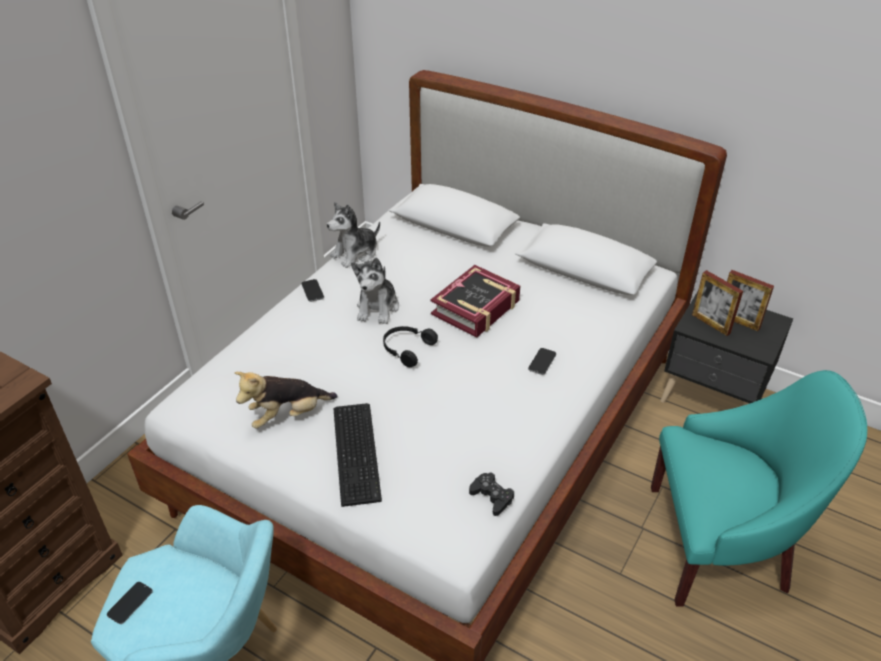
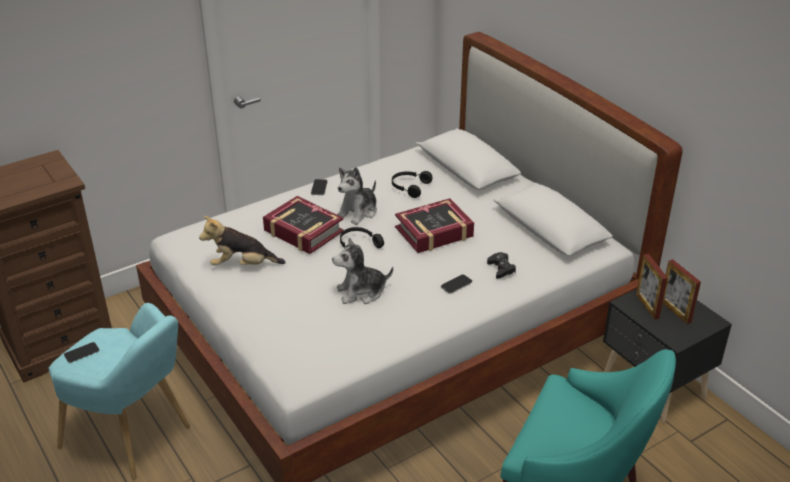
camera: 25 degrees right, 5 degrees down
plush toy [327,202,380,268] -> plush toy moved to [332,238,393,304]
keyboard [333,403,382,507] -> none
black game controller [469,473,514,516] -> black game controller moved to [487,252,516,279]
none -> book [263,196,344,254]
none -> black headphones [392,171,432,198]

